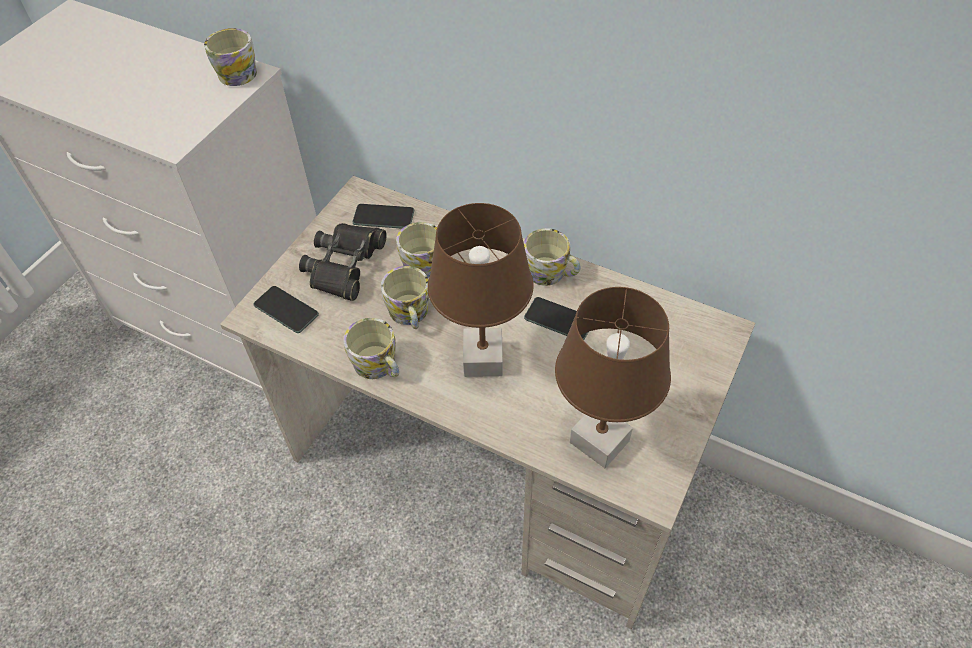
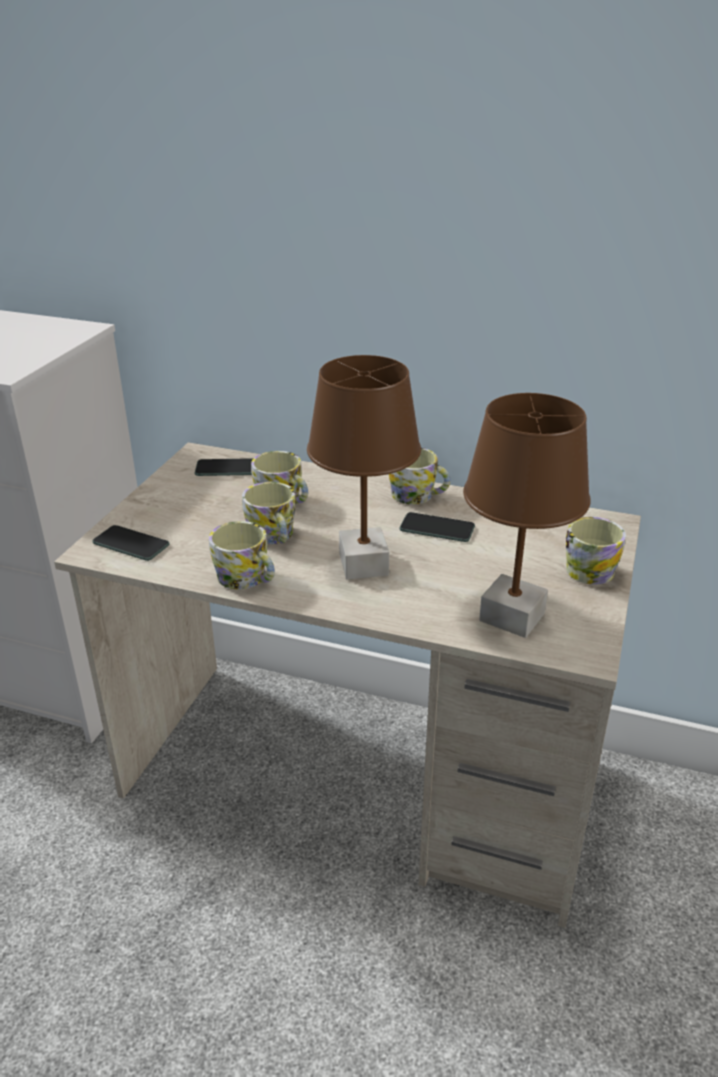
camera: 10 degrees left, 20 degrees down
mug [204,28,257,86] -> mug moved to [566,517,626,585]
black binoculars [299,223,387,301] -> none

